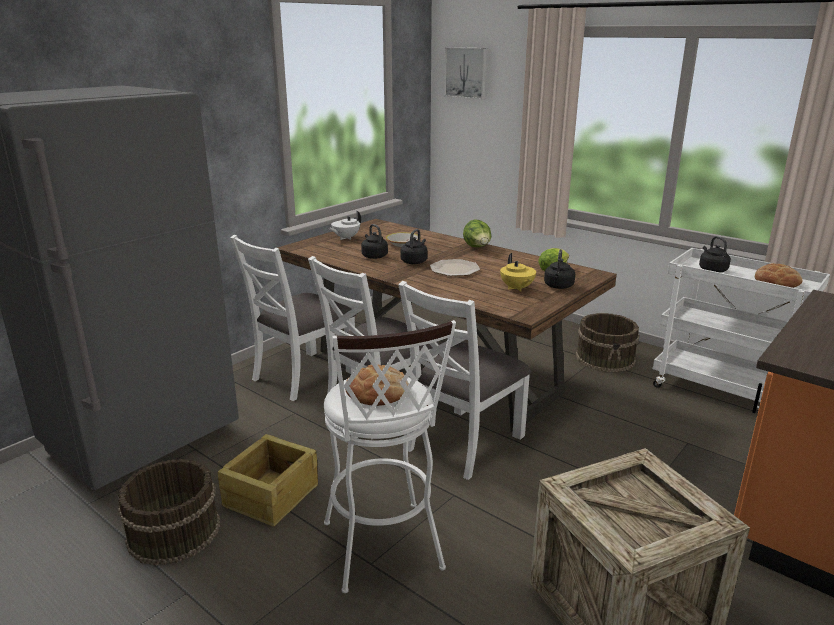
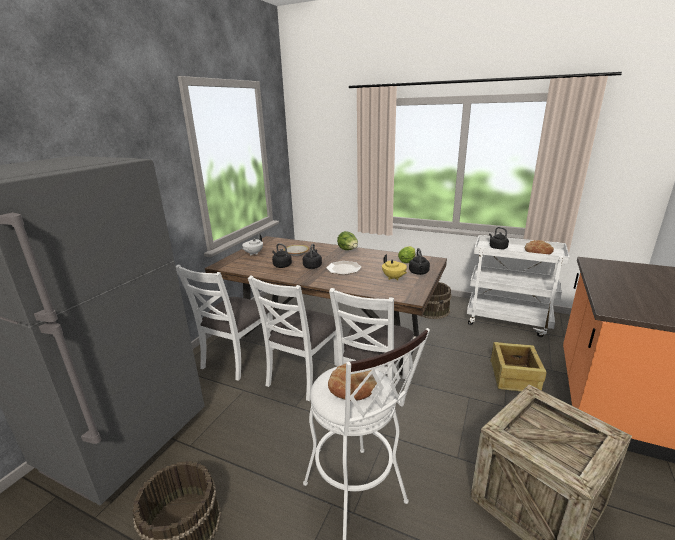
camera: 15 degrees left, 0 degrees up
crate [218,434,318,527] -> crate moved to [490,342,547,391]
picture [444,47,487,99] -> none

